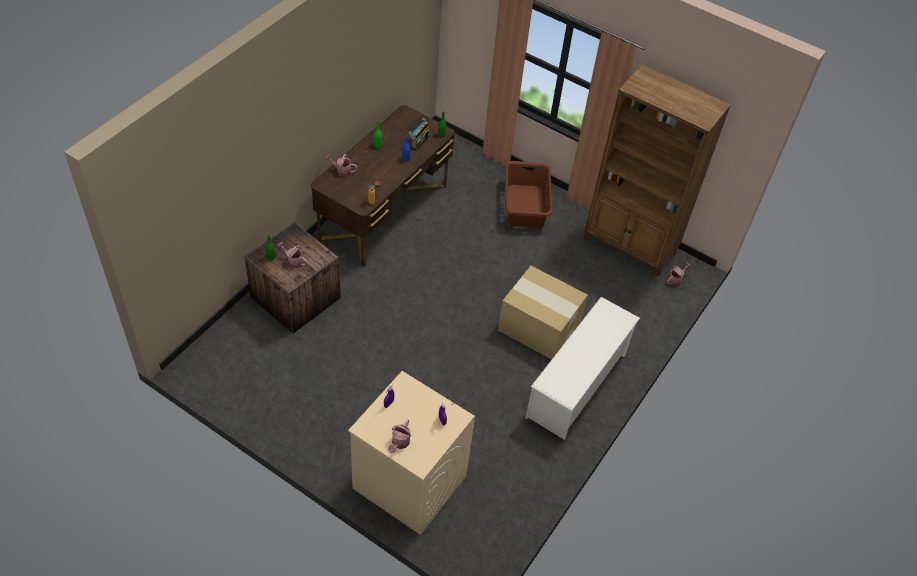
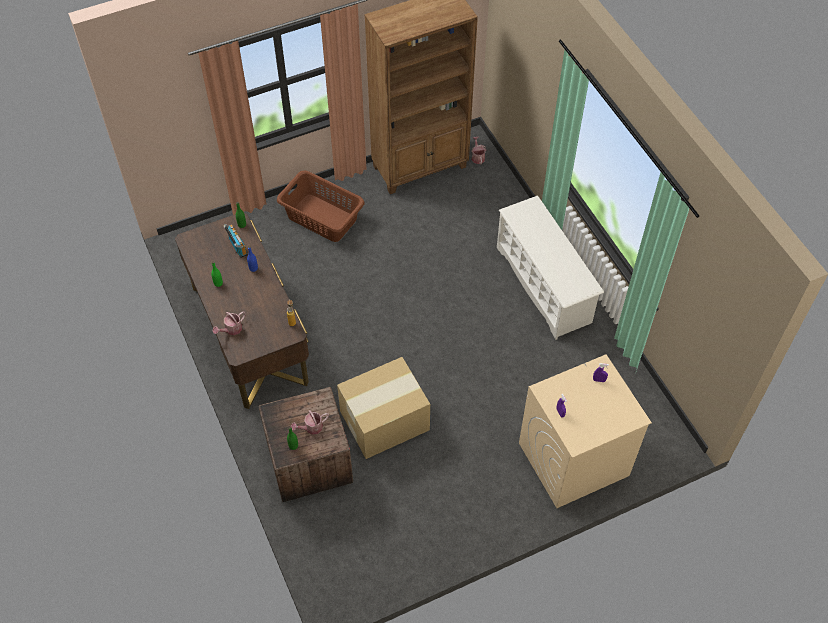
camera: 55 degrees left, 5 degrees up
watering can [388,419,411,453] -> none
cardboard box [498,266,588,360] -> cardboard box moved to [337,357,430,459]

